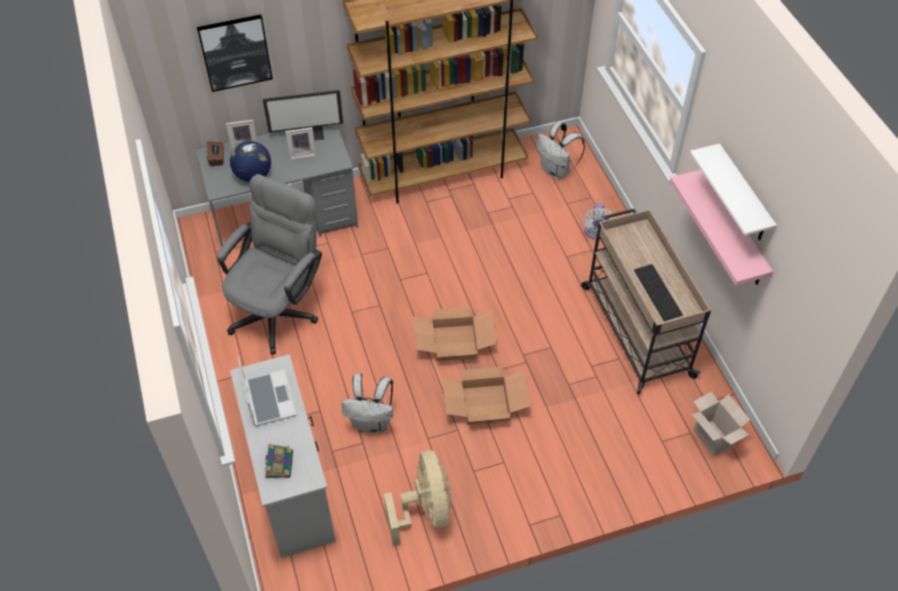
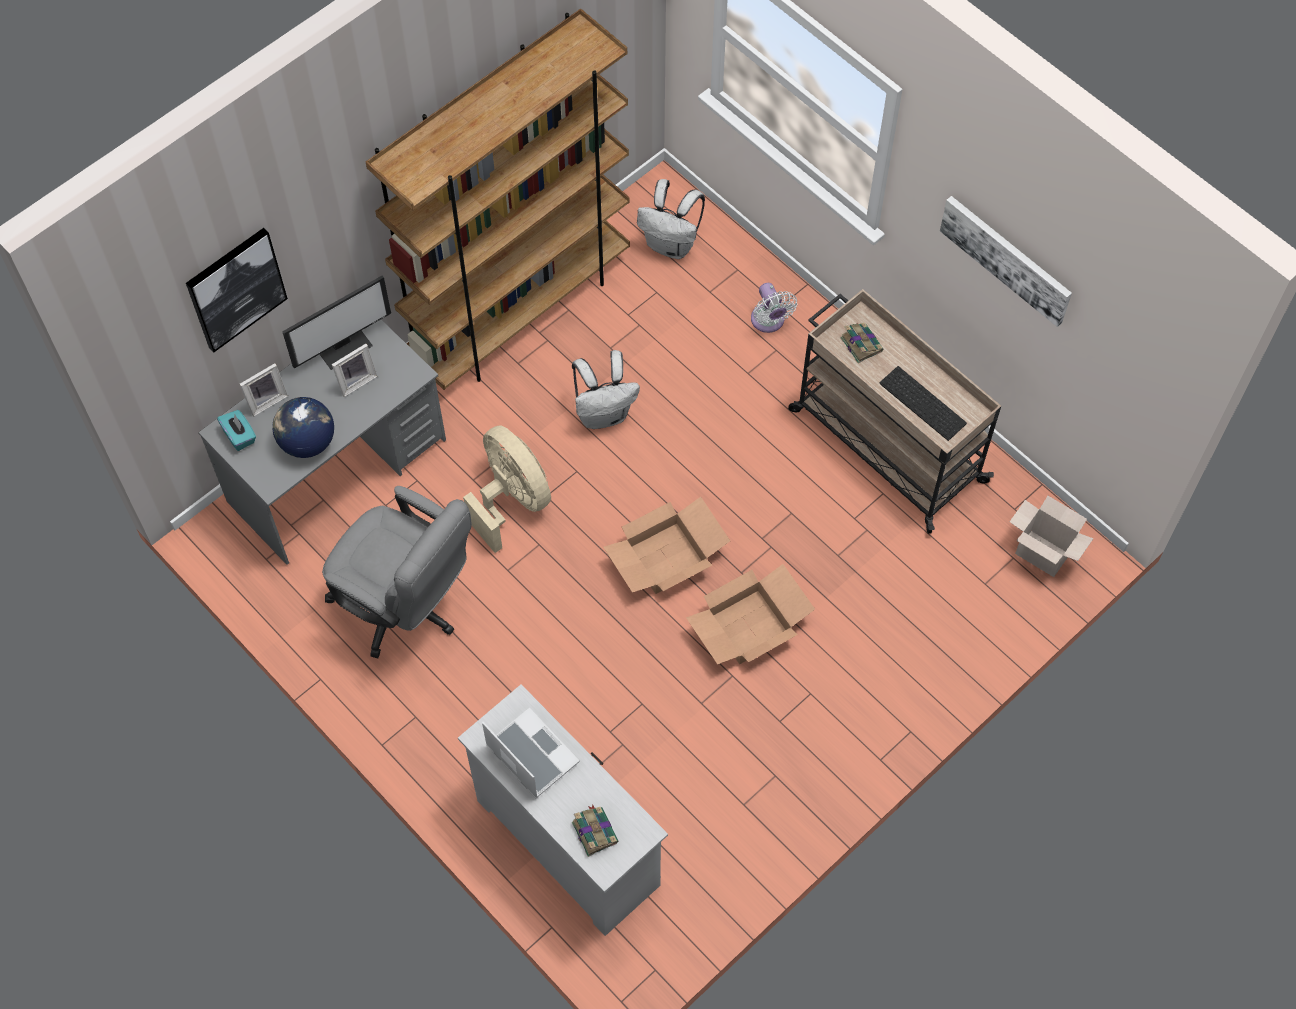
camera: 25 degrees left, 10 degrees up
brown tissue box [206,141,224,166] -> turquoise tissue box [217,410,256,451]
grey office chair [217,174,322,354] -> grey office chair turned 120 degrees clockwise [322,486,472,658]
white backpack [342,373,393,433] -> white backpack moved to [572,350,640,429]
beige fan [384,450,452,546] -> beige fan moved to [463,425,551,553]
pink shelf [670,170,773,285] -> none
white shelf [690,144,777,240] -> picture [940,196,1072,327]
none -> book [840,323,883,363]

